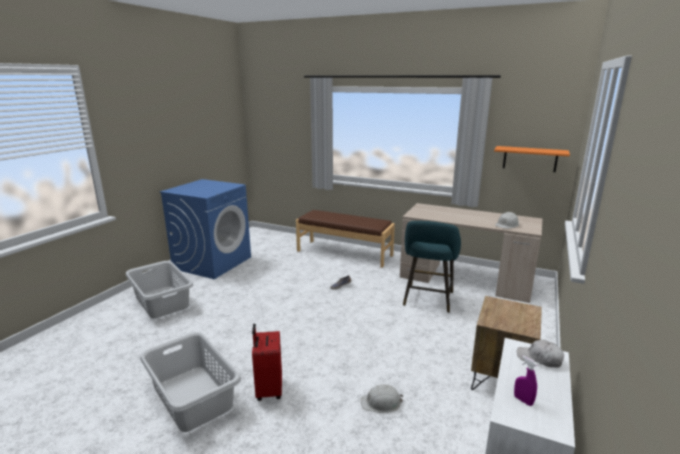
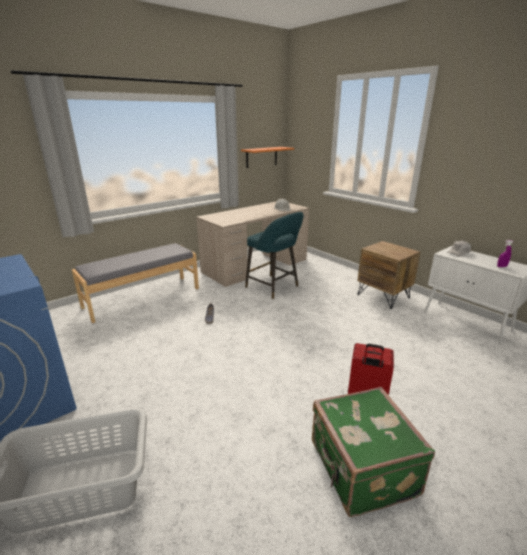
camera: 65 degrees left, 5 degrees up
grey laundry basket [140,332,241,432] -> green suitcase [312,387,435,517]
brown bench [296,210,395,268] -> grey bench [72,243,199,323]
white hard hat [361,384,403,413] -> none

